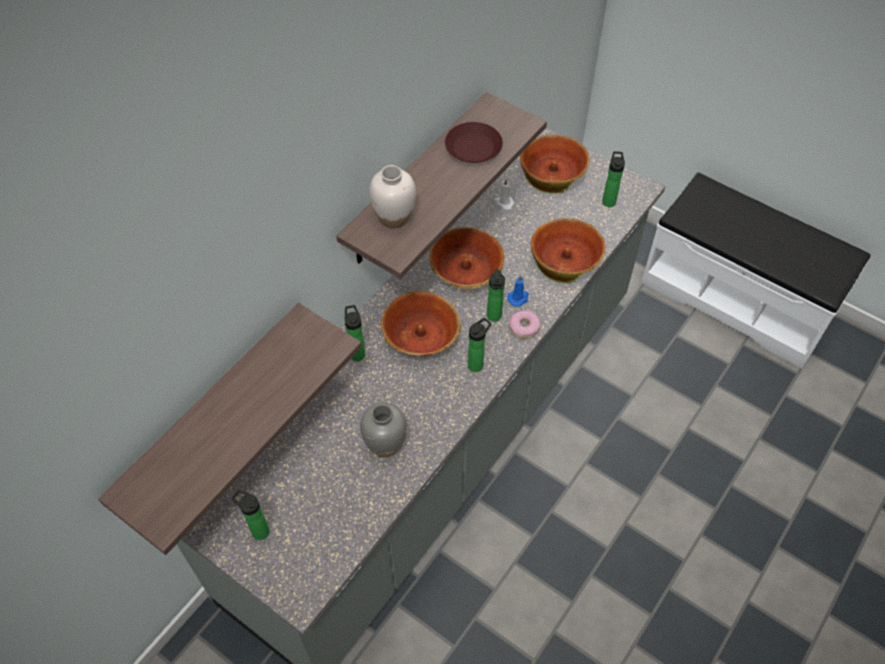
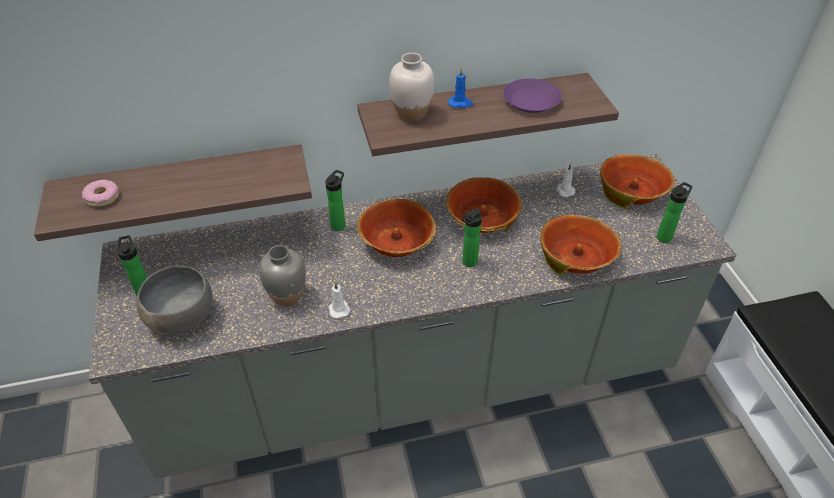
camera: 40 degrees right, 10 degrees down
brown plate [445,122,503,163] -> purple plate [503,78,562,113]
bottle [468,318,491,372] -> none
blue candle [507,275,529,306] -> blue candle moved to [448,68,473,108]
donut [509,310,541,339] -> donut moved to [82,180,119,207]
none -> grey bowl [136,266,212,334]
none -> white candle [328,282,351,319]

